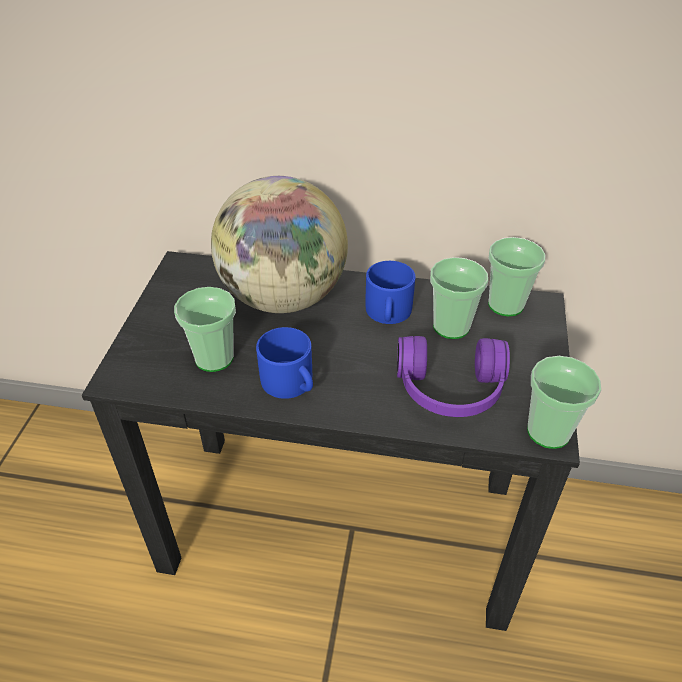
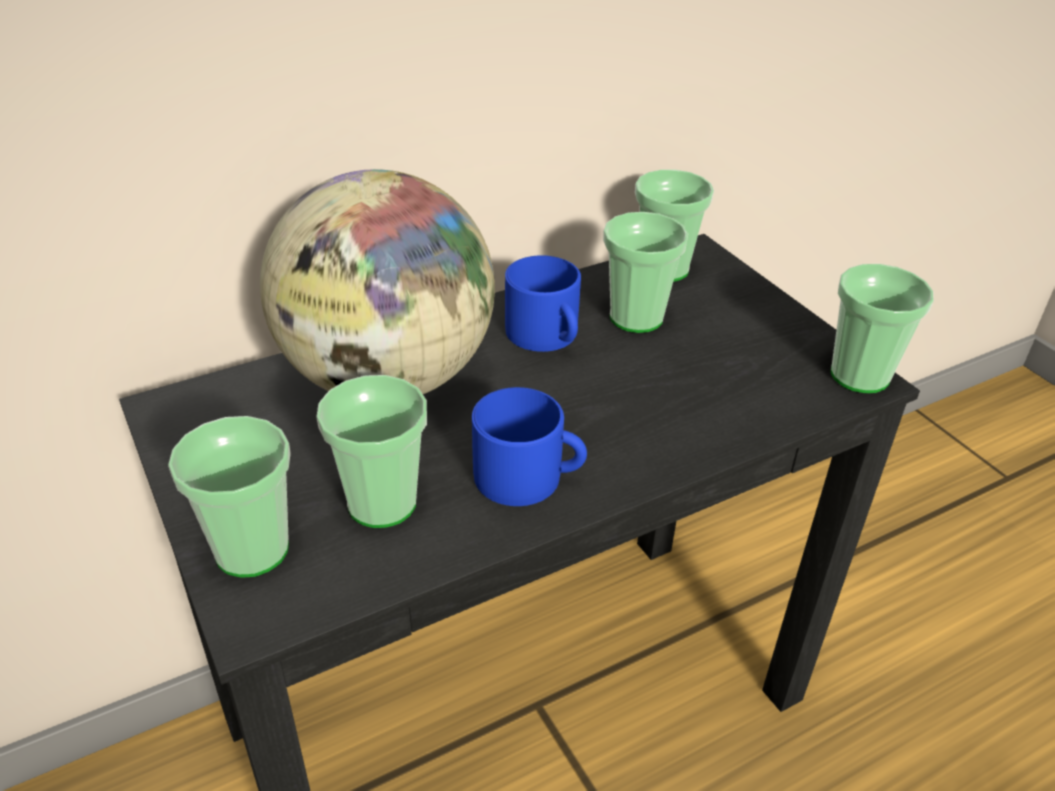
camera: 40 degrees left, 5 degrees down
purple headphones [397,336,510,417] -> none
none -> cup [168,416,291,577]

